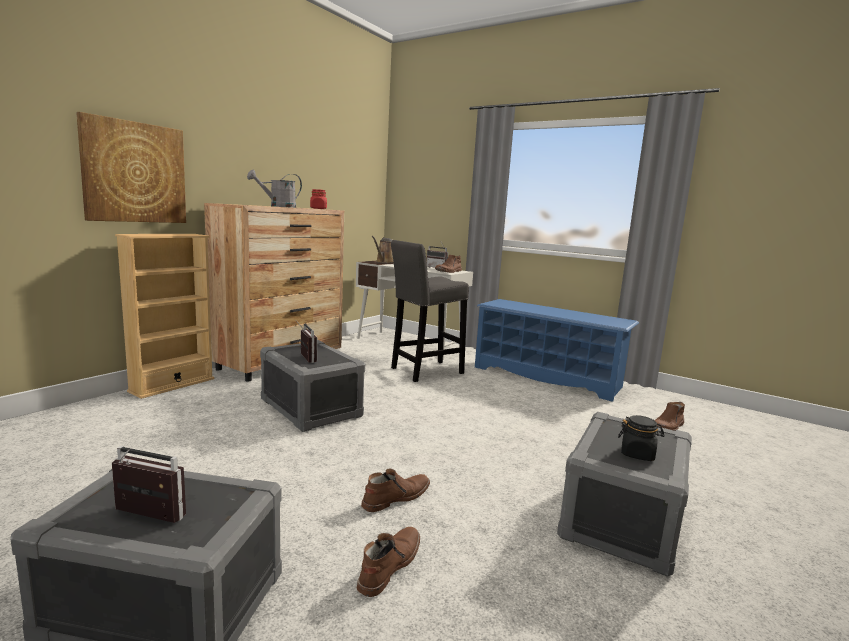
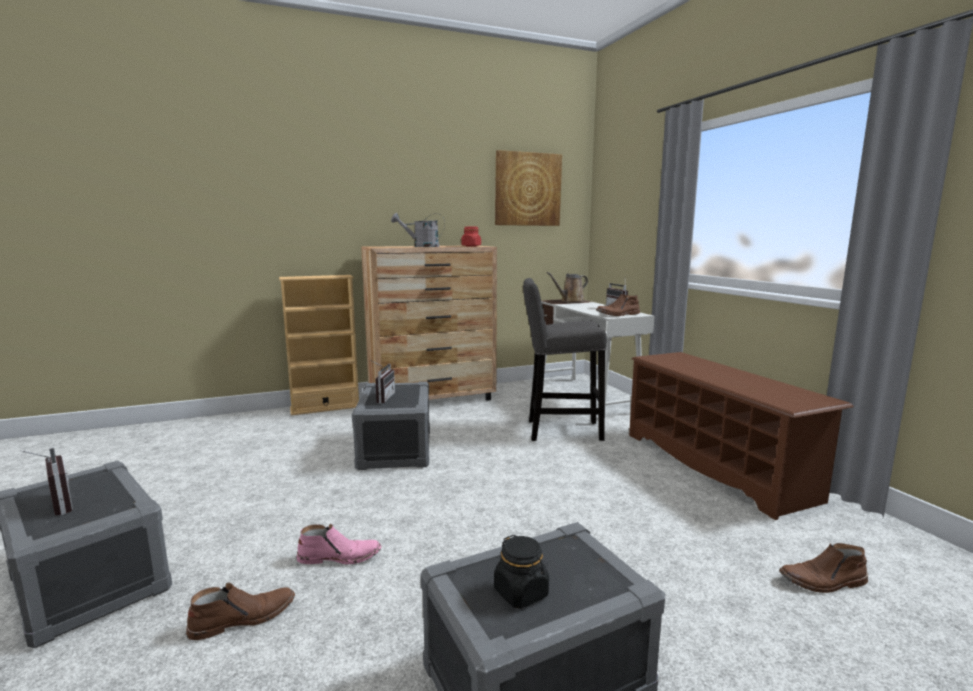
camera: 35 degrees right, 0 degrees up
picture [76,112,186,223] -> picture moved to [495,150,562,226]
brown boot [361,469,430,512] -> pink boot [297,524,381,564]
blue shoe rack [475,299,639,402] -> brown shoe rack [629,352,854,520]

